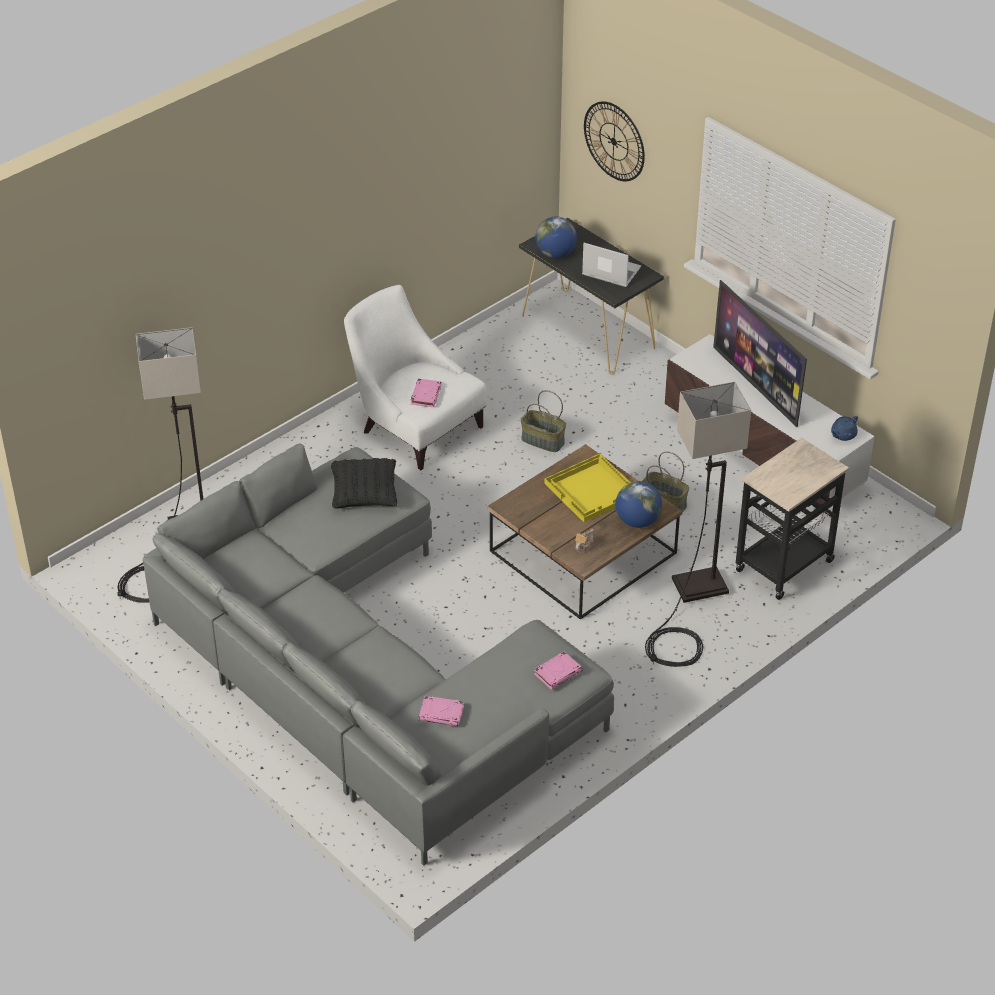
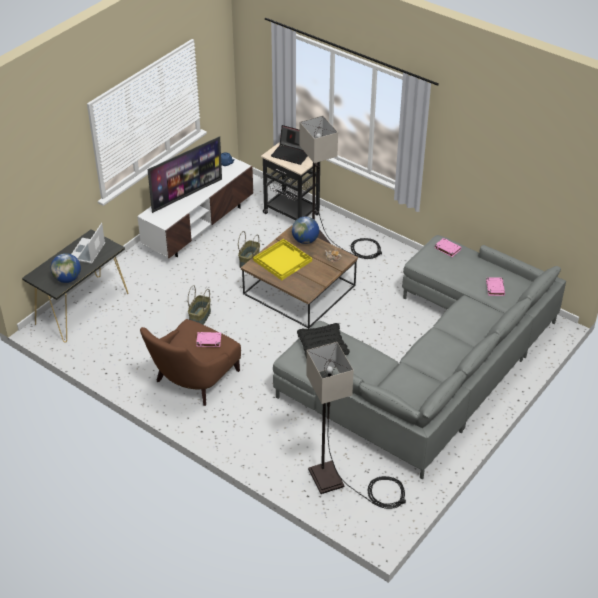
camera: 100 degrees left, 0 degrees up
white armchair [344,285,487,470] -> brown armchair [140,319,241,406]
wall clock [584,101,645,181] -> none
none -> laptop [271,125,308,165]

